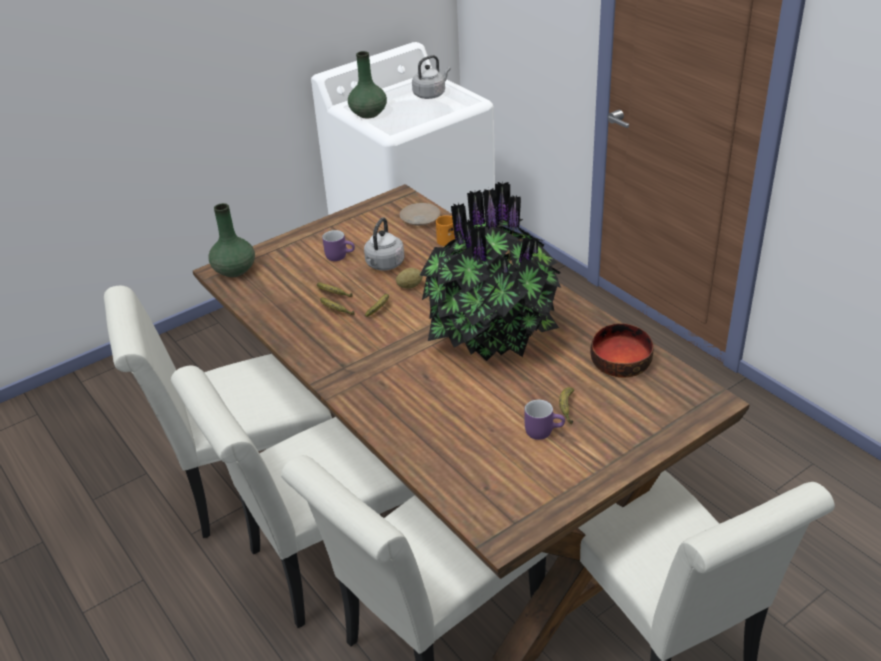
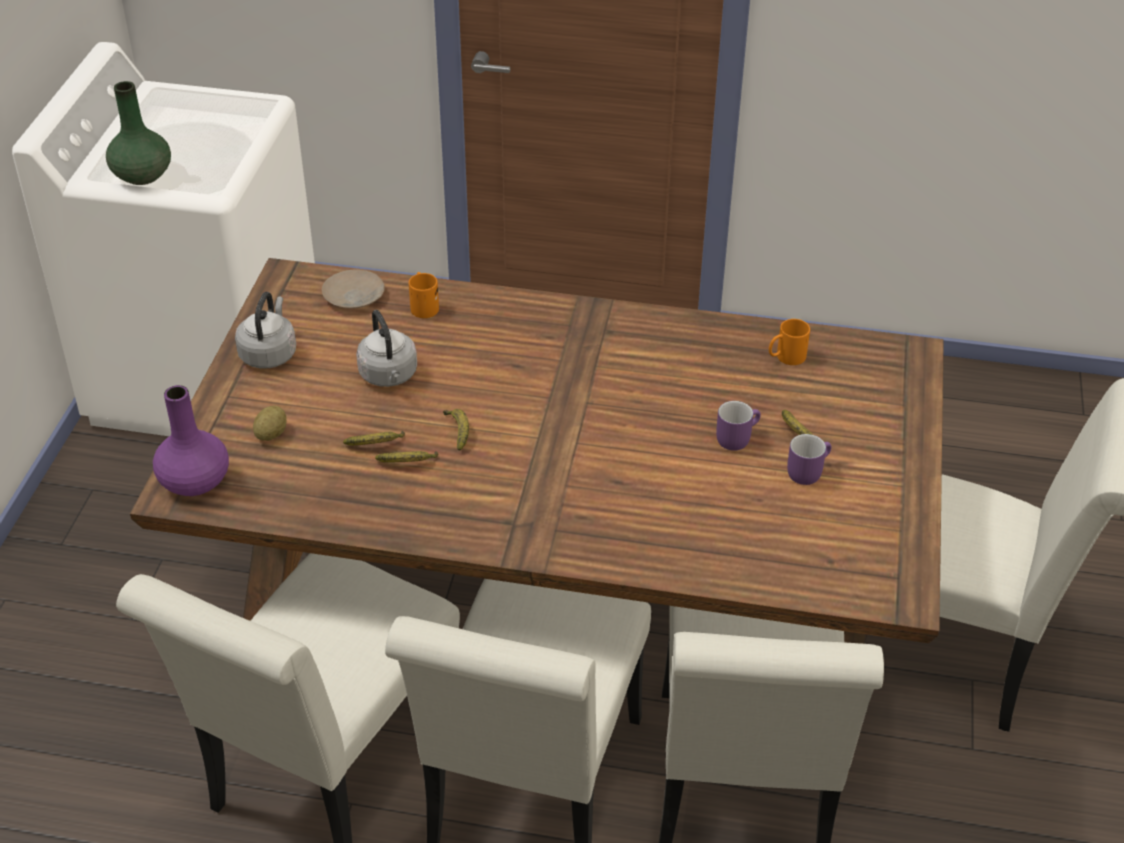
camera: 45 degrees left, 5 degrees up
green vase [208,203,255,277] -> purple vase [153,385,229,496]
purple mug [322,230,355,261] -> purple mug moved to [716,401,761,451]
potato [396,268,423,288] -> potato moved to [253,406,287,441]
grey kettle [412,55,451,99] -> grey kettle moved to [235,292,296,368]
potted plant [419,182,561,361] -> none
bowl [590,323,654,378] -> orange mug [769,319,810,365]

